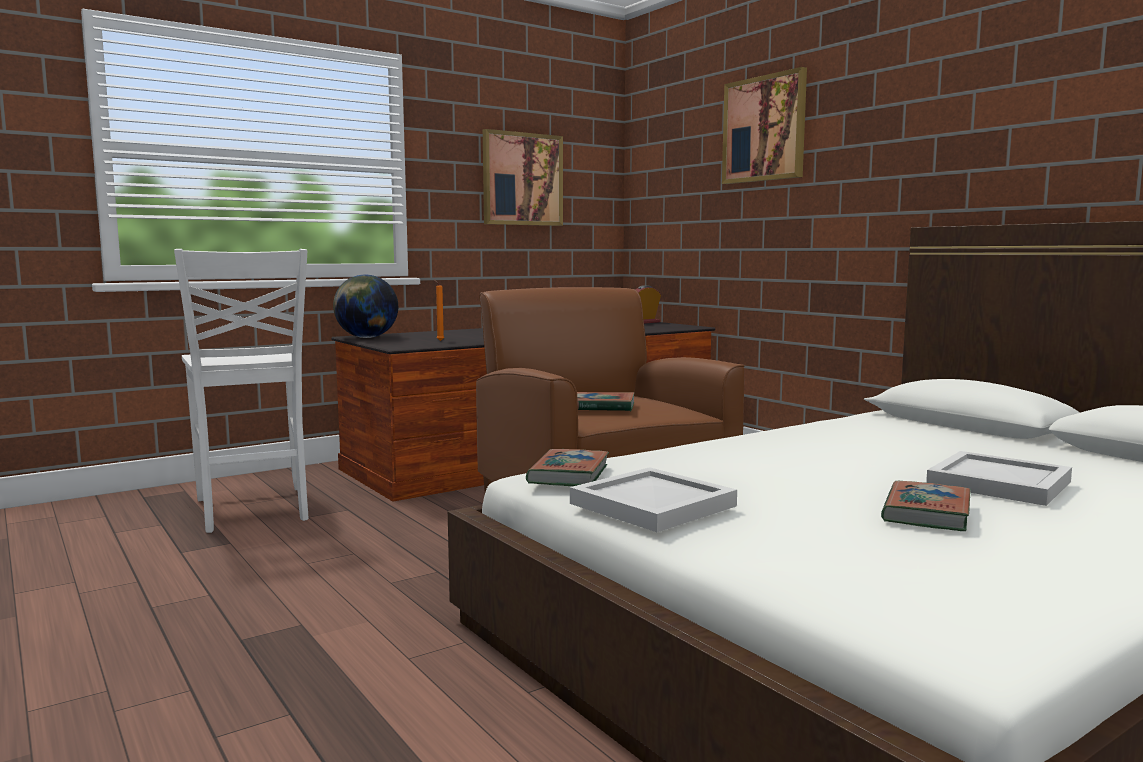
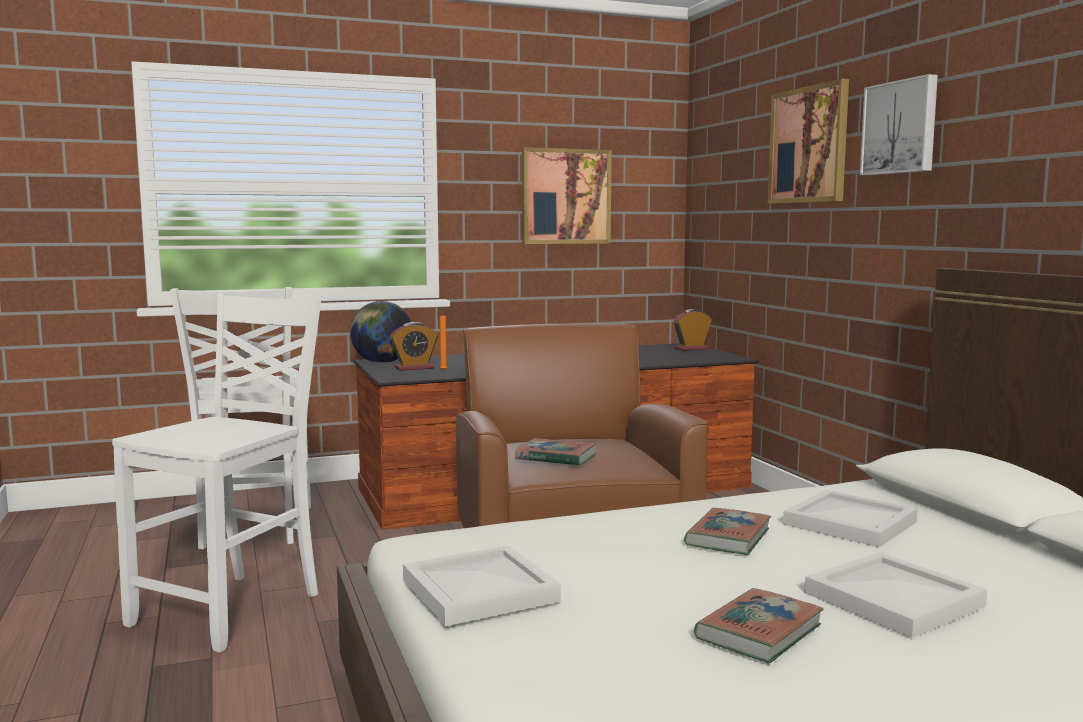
camera: 15 degrees right, 0 degrees up
book [526,449,609,486] -> book moved to [684,508,771,555]
none -> white chair [112,293,321,653]
none -> alarm clock [390,322,438,371]
none -> white tray [783,490,918,547]
none -> picture [860,74,938,176]

